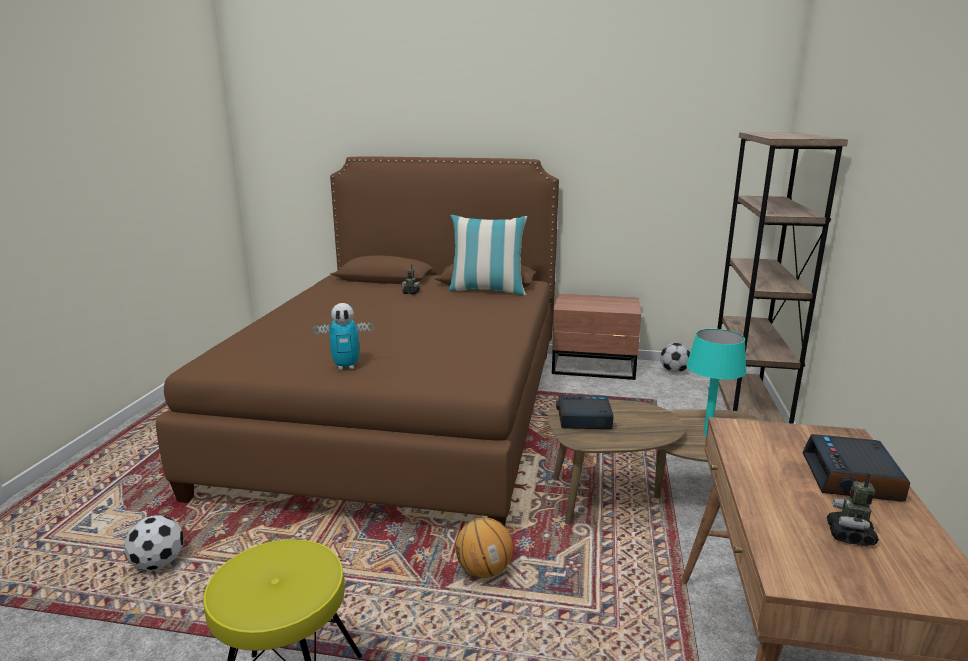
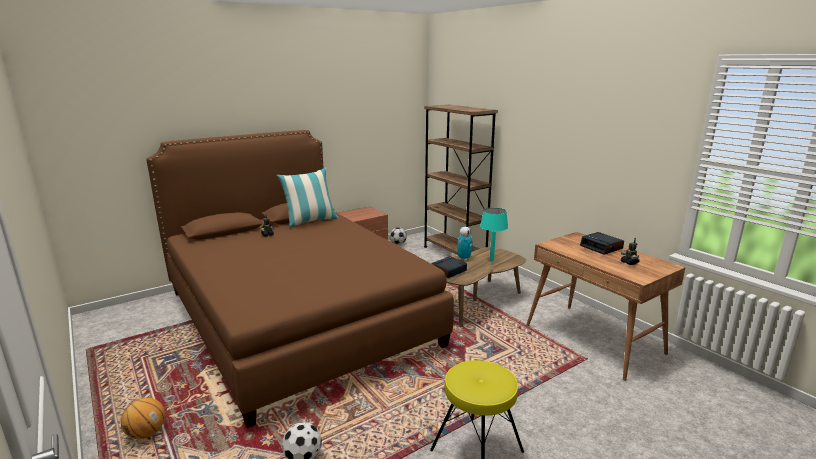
camera: 45 degrees left, 0 degrees up
toy robot [314,303,374,370] -> toy robot moved to [457,227,473,261]
basketball [455,518,513,578] -> basketball moved to [121,397,165,439]

